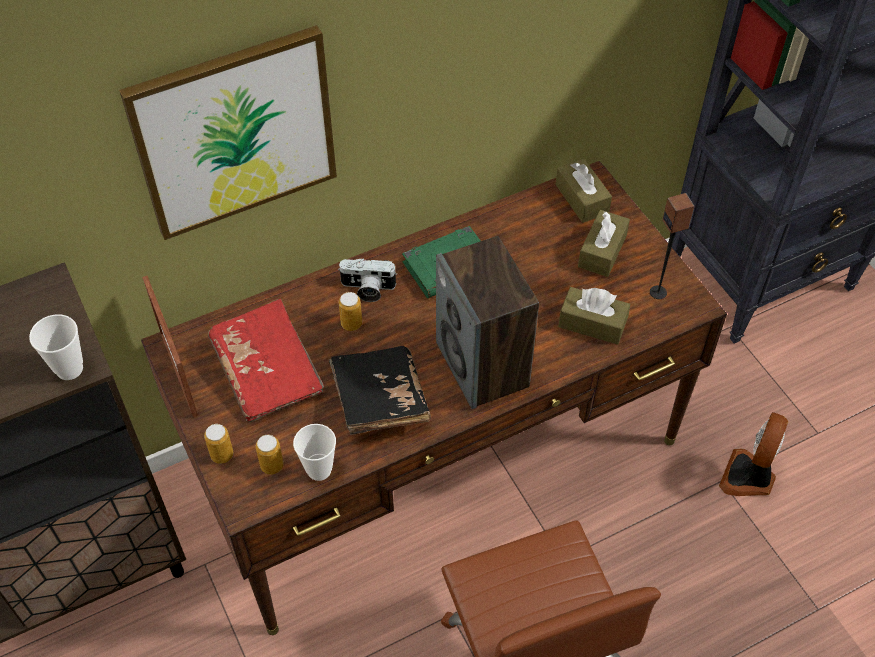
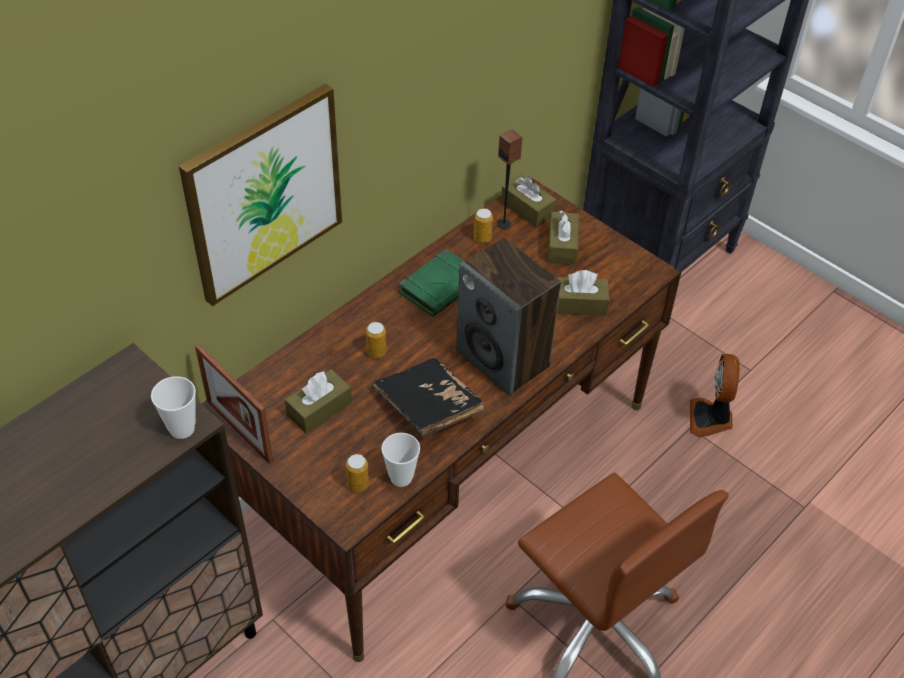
camera: 20 degrees left, 5 degrees down
can [204,424,233,464] -> can moved to [474,208,493,243]
red book [208,299,324,422] -> brown tissue box [285,369,352,434]
camera [338,259,398,302] -> none
speaker [650,193,695,299] -> speaker moved to [497,129,523,229]

